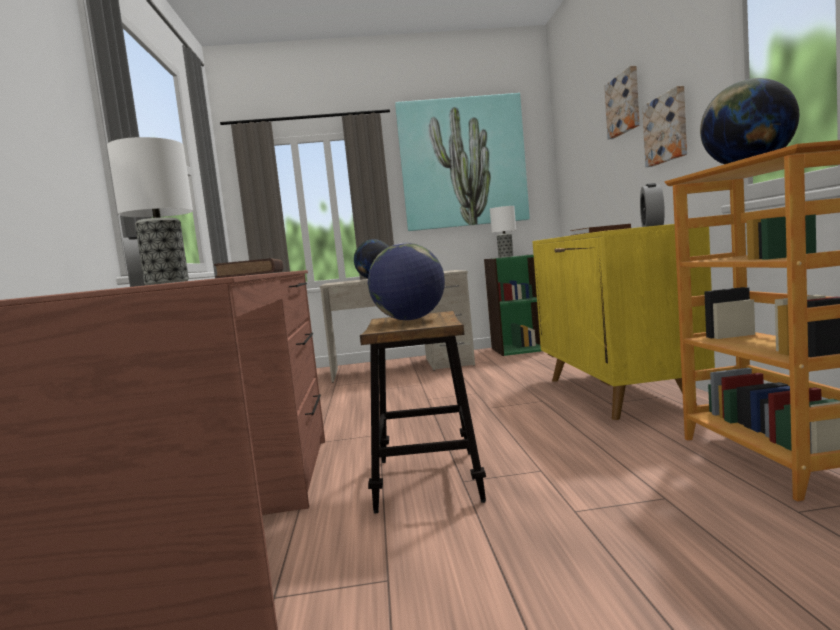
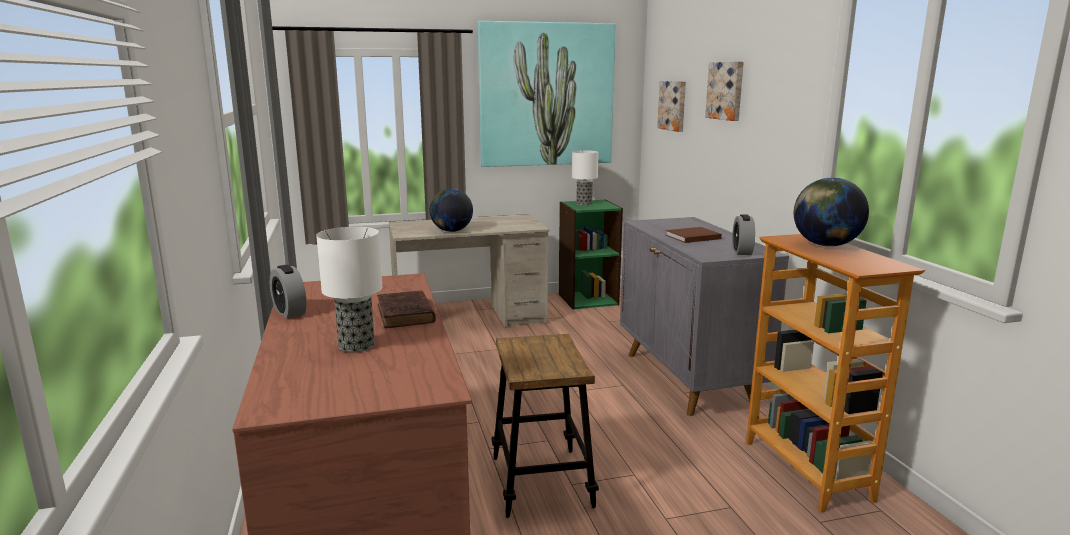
camera: 10 degrees left, 10 degrees up
globe [368,243,445,320] -> none
yellow cabinet [533,224,715,420] -> grey cabinet [620,217,789,416]
picture [642,86,687,167] -> picture moved to [657,81,686,132]

